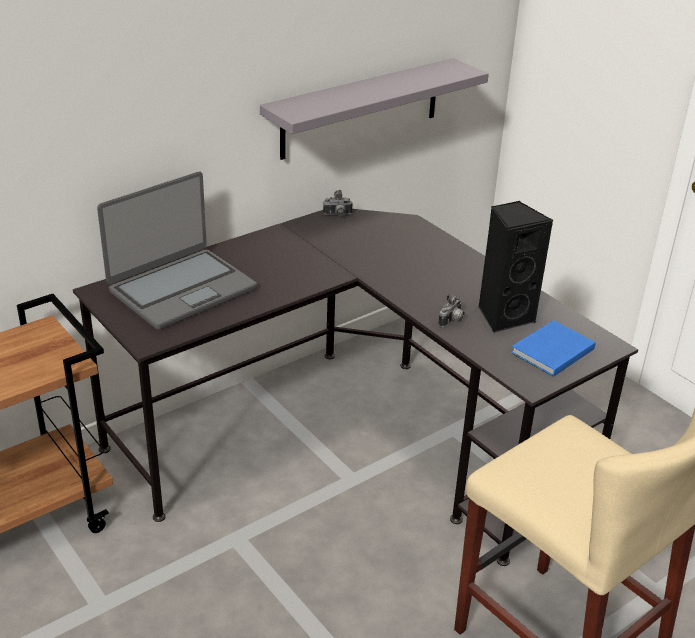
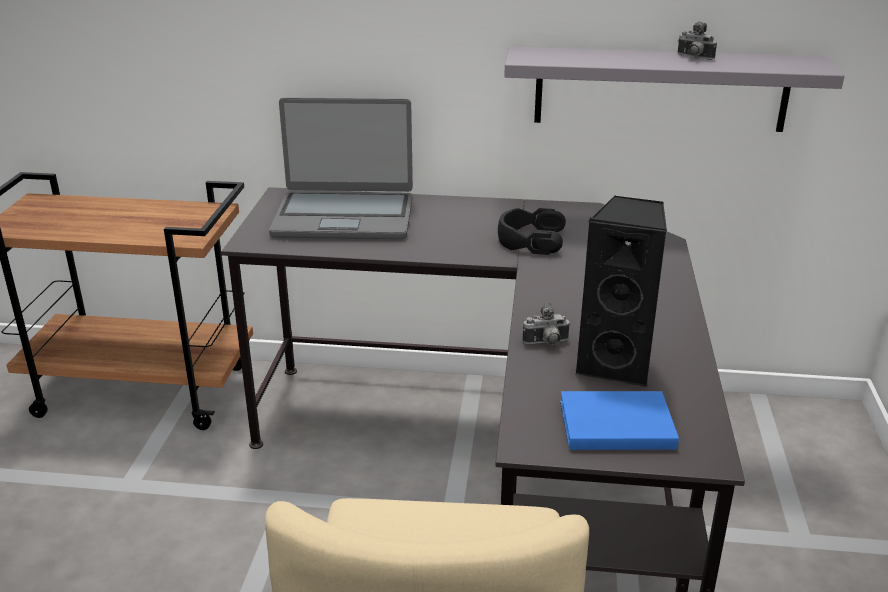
camera: 45 degrees right, 5 degrees down
camera [323,190,353,216] -> camera moved to [677,22,717,60]
none -> black headphones [498,208,566,255]

